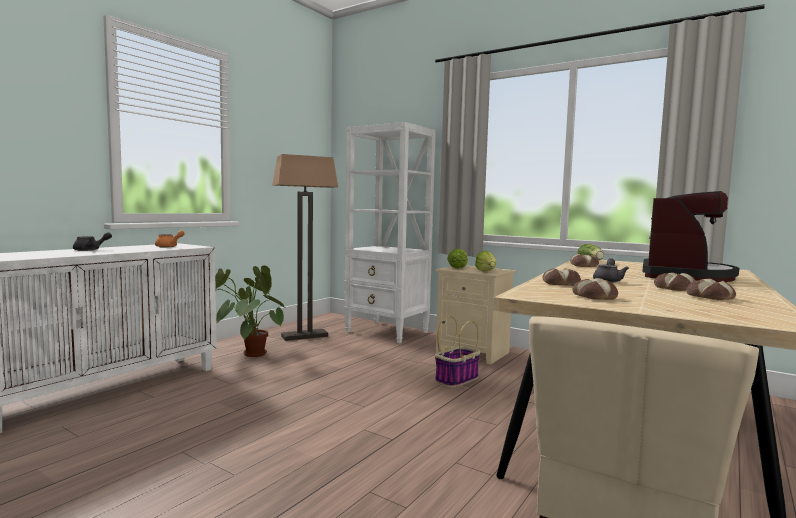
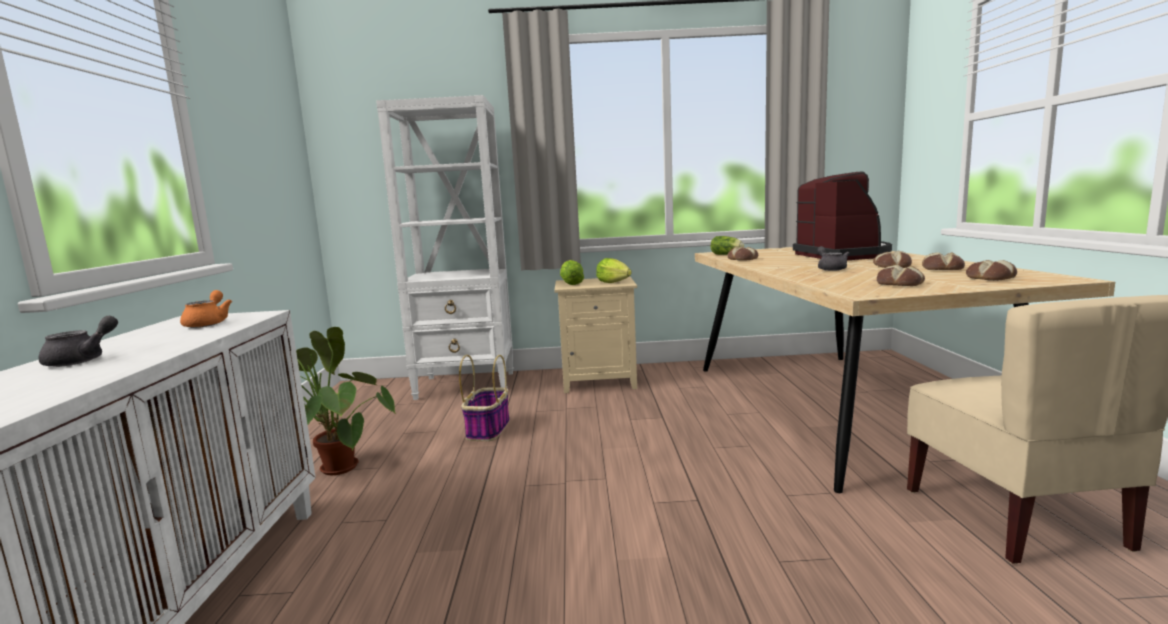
camera: 35 degrees left, 5 degrees up
floor lamp [272,154,338,341] -> none
basket [435,316,481,388] -> basket moved to [459,355,510,441]
bread [542,268,581,286] -> bread moved to [966,260,1017,281]

